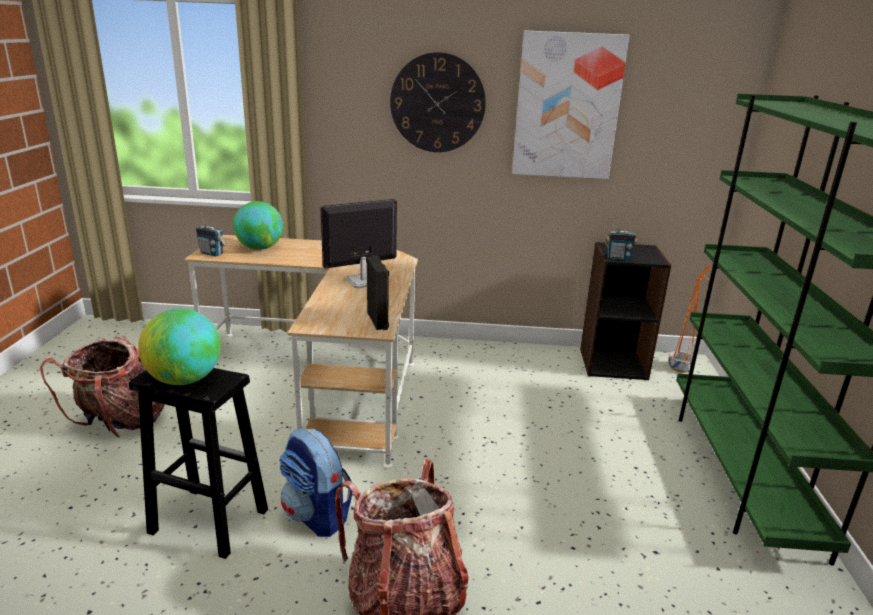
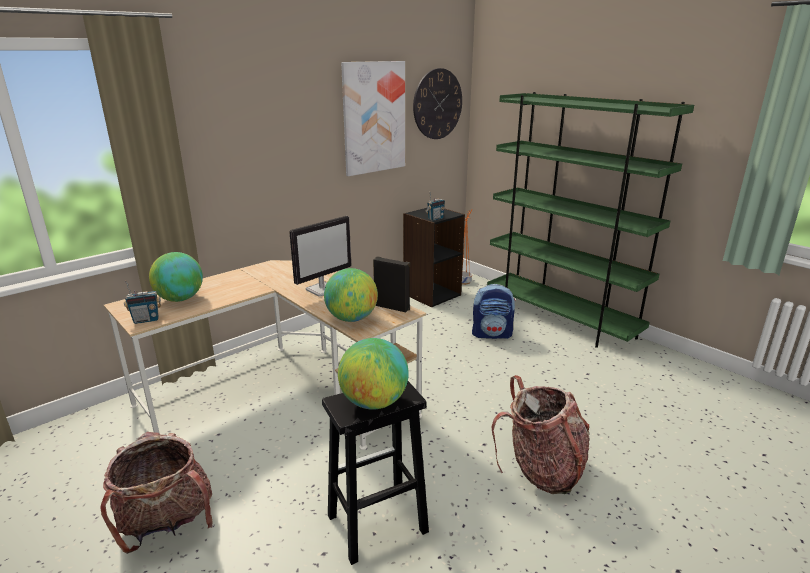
camera: 45 degrees left, 0 degrees up
backpack [279,428,352,537] -> backpack moved to [472,284,515,339]
monitor [320,199,397,288] -> monitor turned 150 degrees counterclockwise [289,216,351,296]
wall clock [390,52,486,152] -> wall clock moved to [413,68,462,139]
none -> globe [324,268,378,322]

